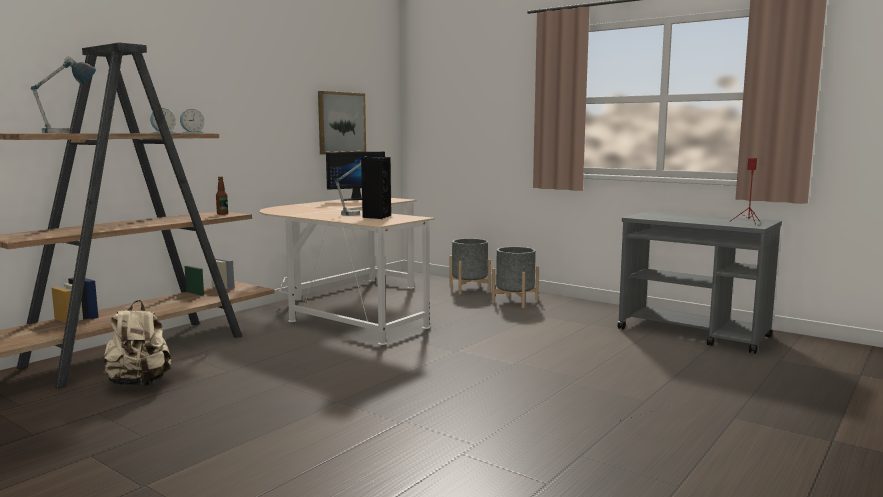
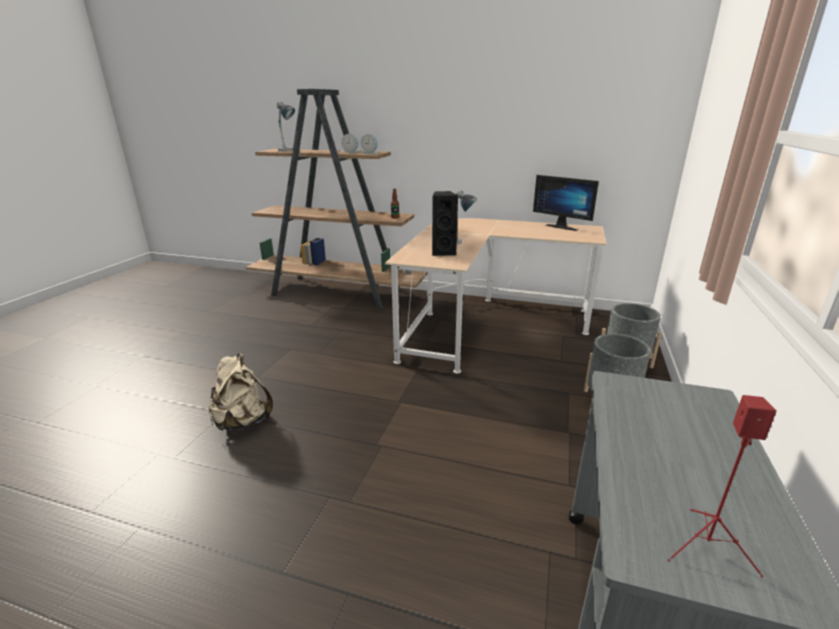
camera: 70 degrees right, 15 degrees up
beige backpack [102,300,171,386] -> beige backpack moved to [208,354,273,431]
picture [318,91,366,155] -> none

